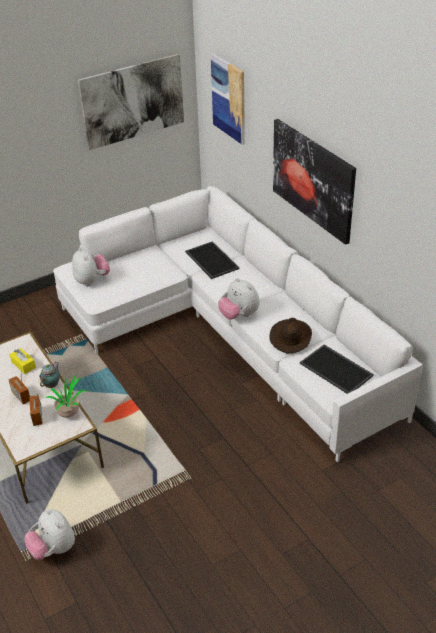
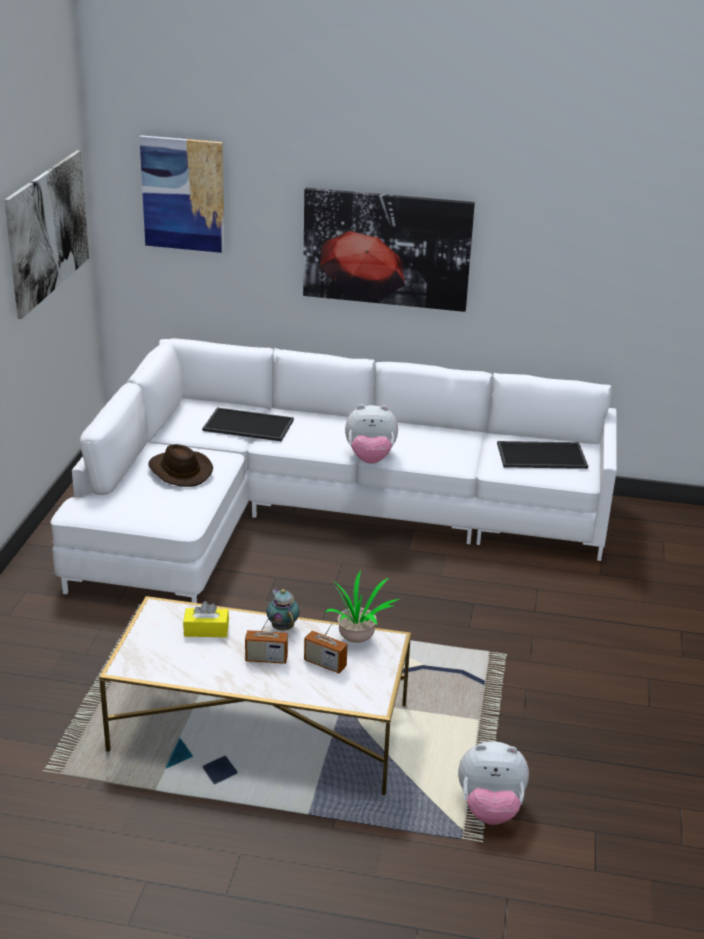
camera: 50 degrees left, 10 degrees down
plush toy [72,248,110,286] -> none
brown hat [269,318,312,353] -> brown hat moved to [148,444,213,487]

